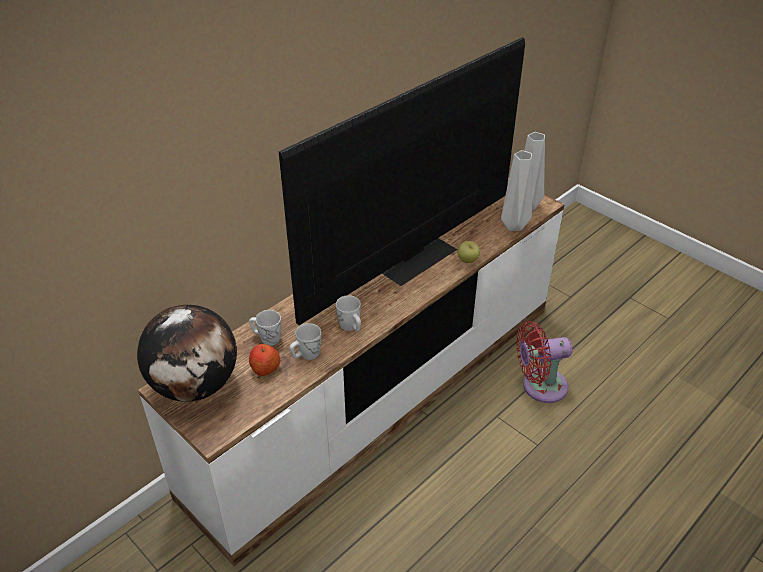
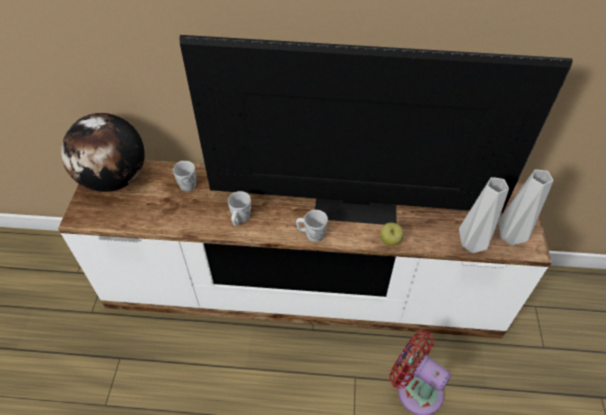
camera: 50 degrees right, 10 degrees up
apple [249,344,280,376] -> none
white mug [290,323,321,360] -> white mug moved to [296,210,328,242]

